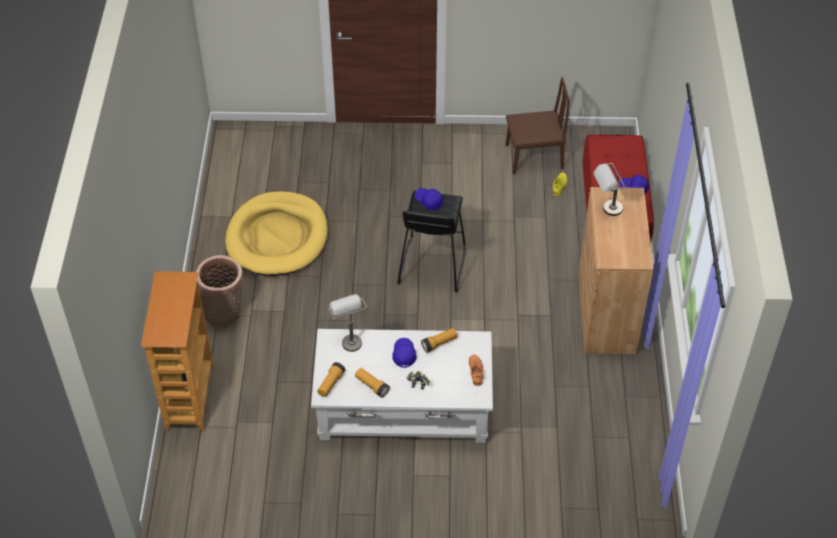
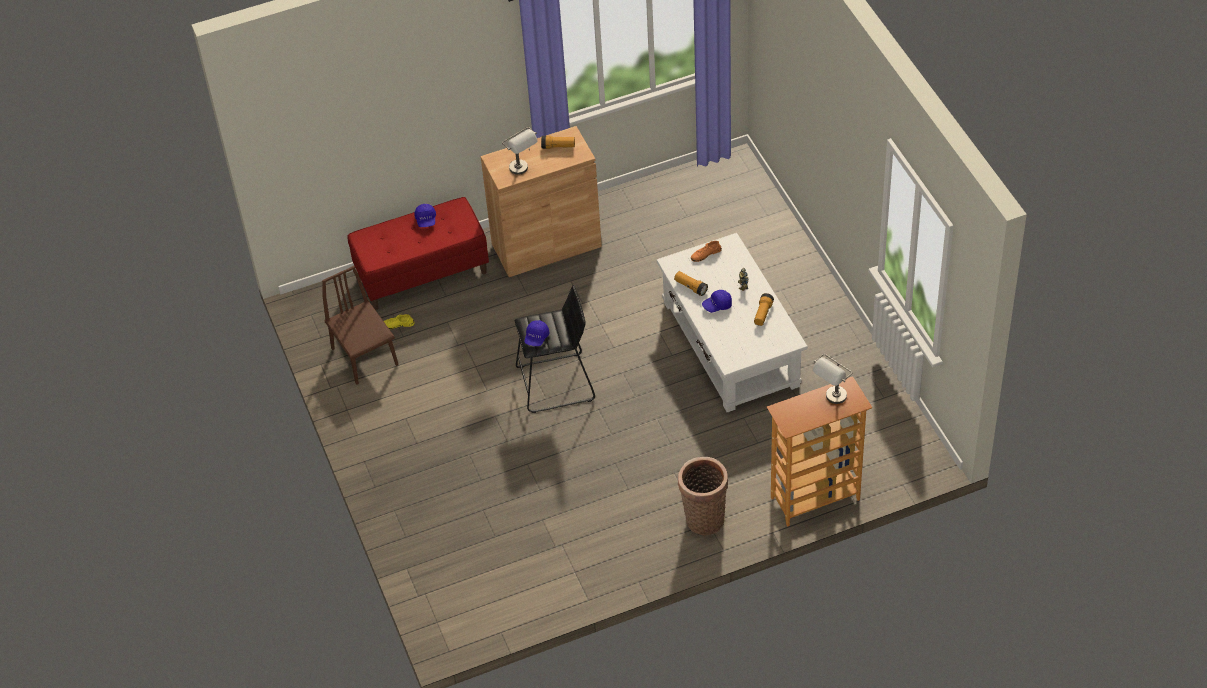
camera: 110 degrees left, 0 degrees up
yellow dog bed [225,191,328,276] -> none
flashlight [318,362,345,397] -> flashlight moved to [541,136,575,149]
grey table lamp [327,294,367,352] -> grey table lamp moved to [813,354,852,404]

